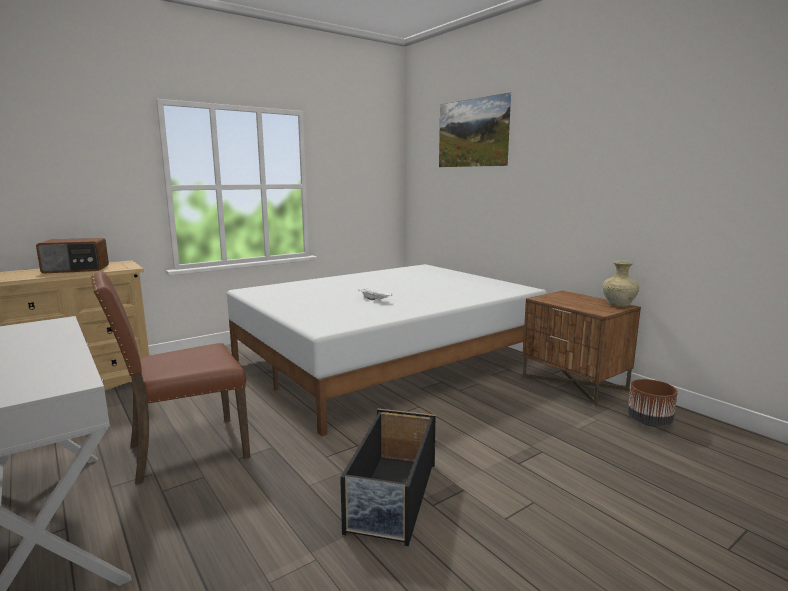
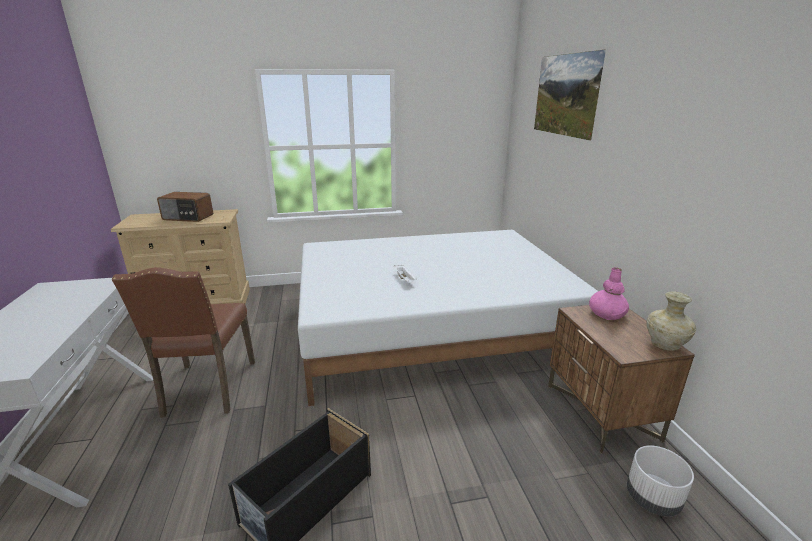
camera: 25 degrees right, 10 degrees up
brown chair [91,272,250,485] -> brown chair turned 90 degrees counterclockwise [112,267,255,418]
brown planter [628,379,678,426] -> white planter [627,445,694,517]
none -> pink vase [589,267,629,320]

